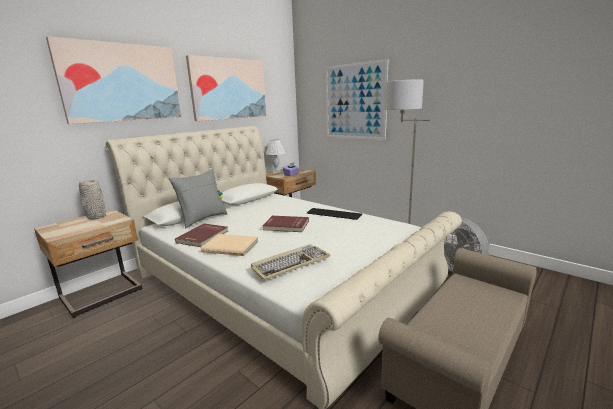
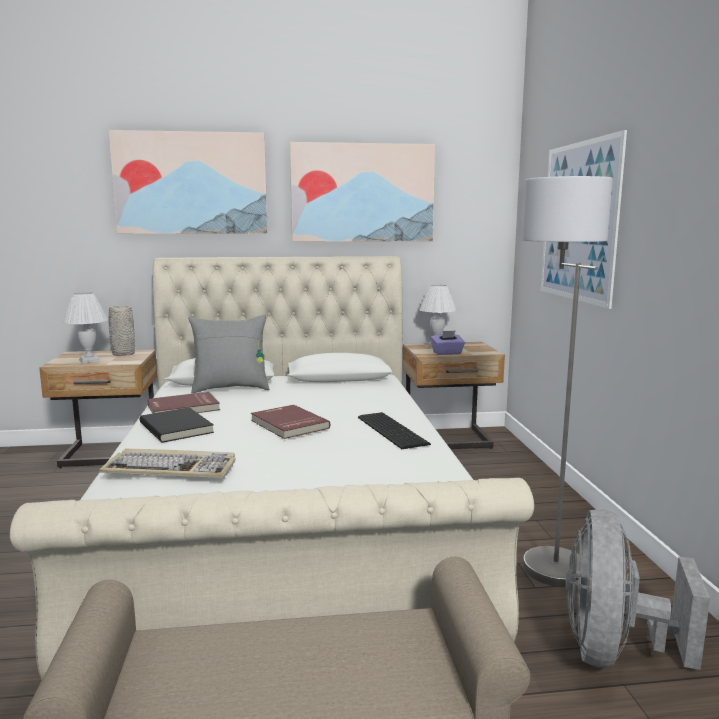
camera: 40 degrees right, 5 degrees down
beige book [201,234,259,256] -> black book [140,407,214,443]
none -> white table lamp [63,292,108,363]

